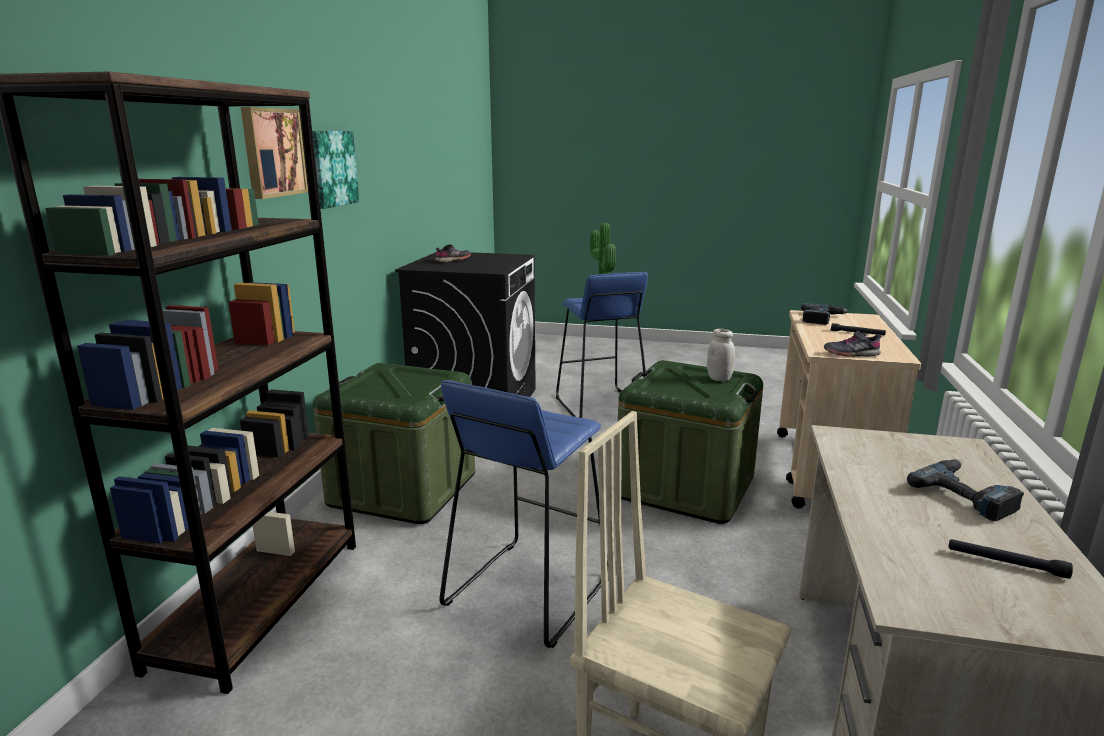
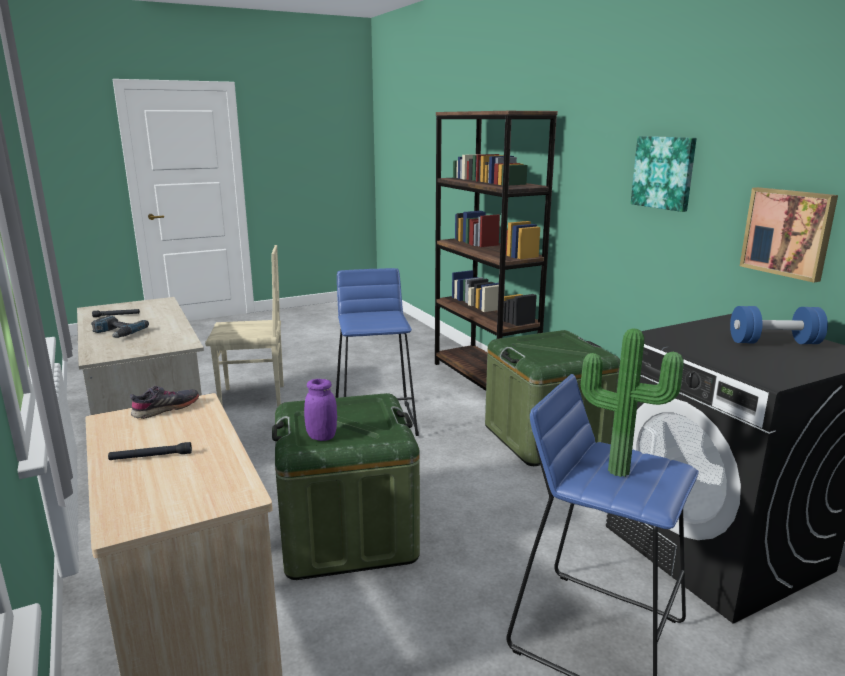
camera: 140 degrees right, 0 degrees up
picture [241,107,308,199] -> picture moved to [740,187,838,283]
grey shoe [435,244,471,262] -> blue dumbbell [730,306,828,344]
white jar [707,329,735,381] -> purple jar [304,379,337,441]
power drill [801,303,849,325] -> none

